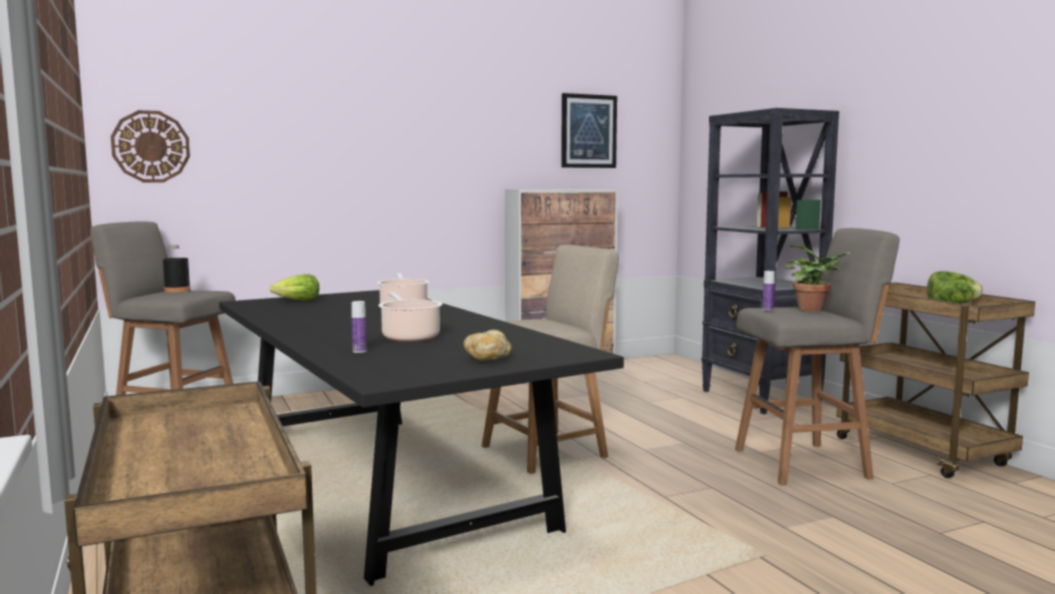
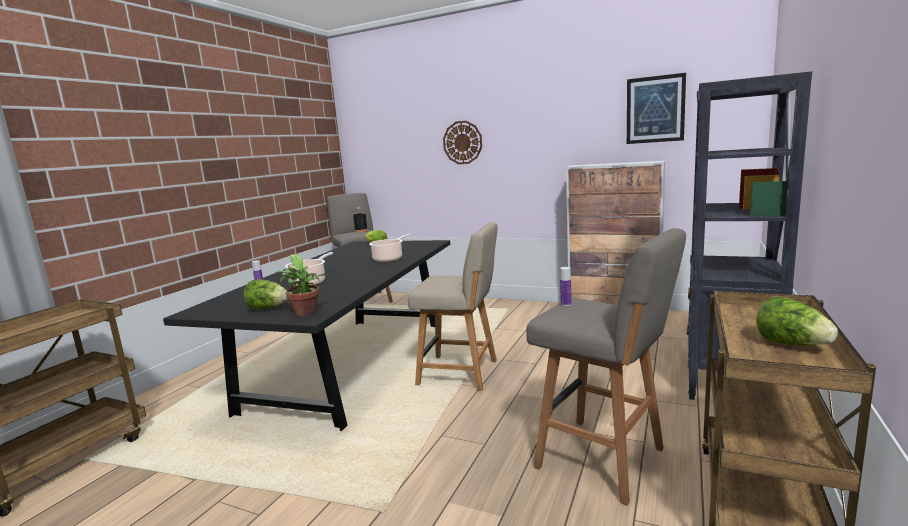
camera: 50 degrees right, 5 degrees up
wall clock [111,110,190,182] -> wall clock moved to [443,121,482,164]
bread [463,330,512,361] -> lettuce [244,279,288,310]
potted plant [784,245,851,312] -> potted plant moved to [276,254,329,316]

